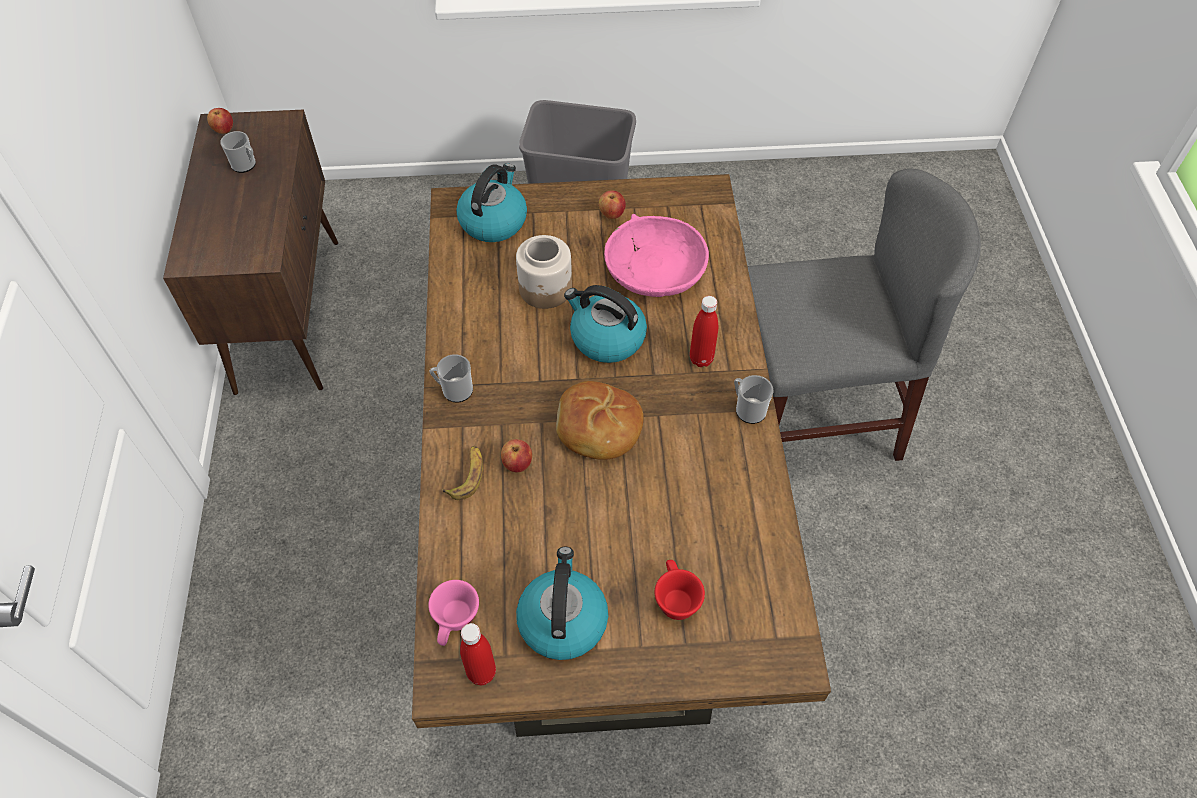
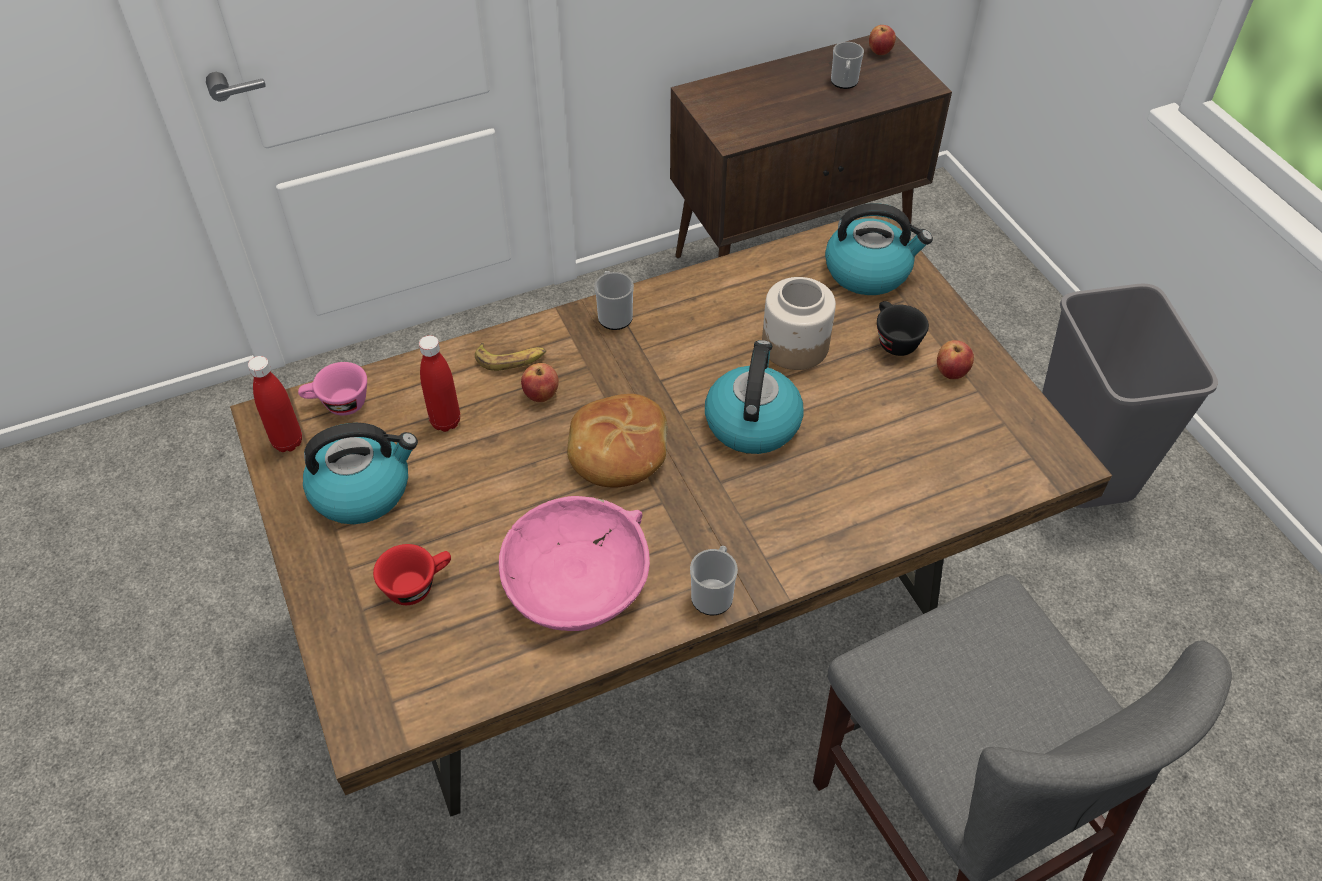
camera: 70 degrees right, 5 degrees down
pink bowl [604,214,709,297] -> pink bowl moved to [499,496,650,631]
red bottle [690,296,718,367] -> red bottle moved to [419,335,460,432]
none -> black cup [877,301,929,356]

